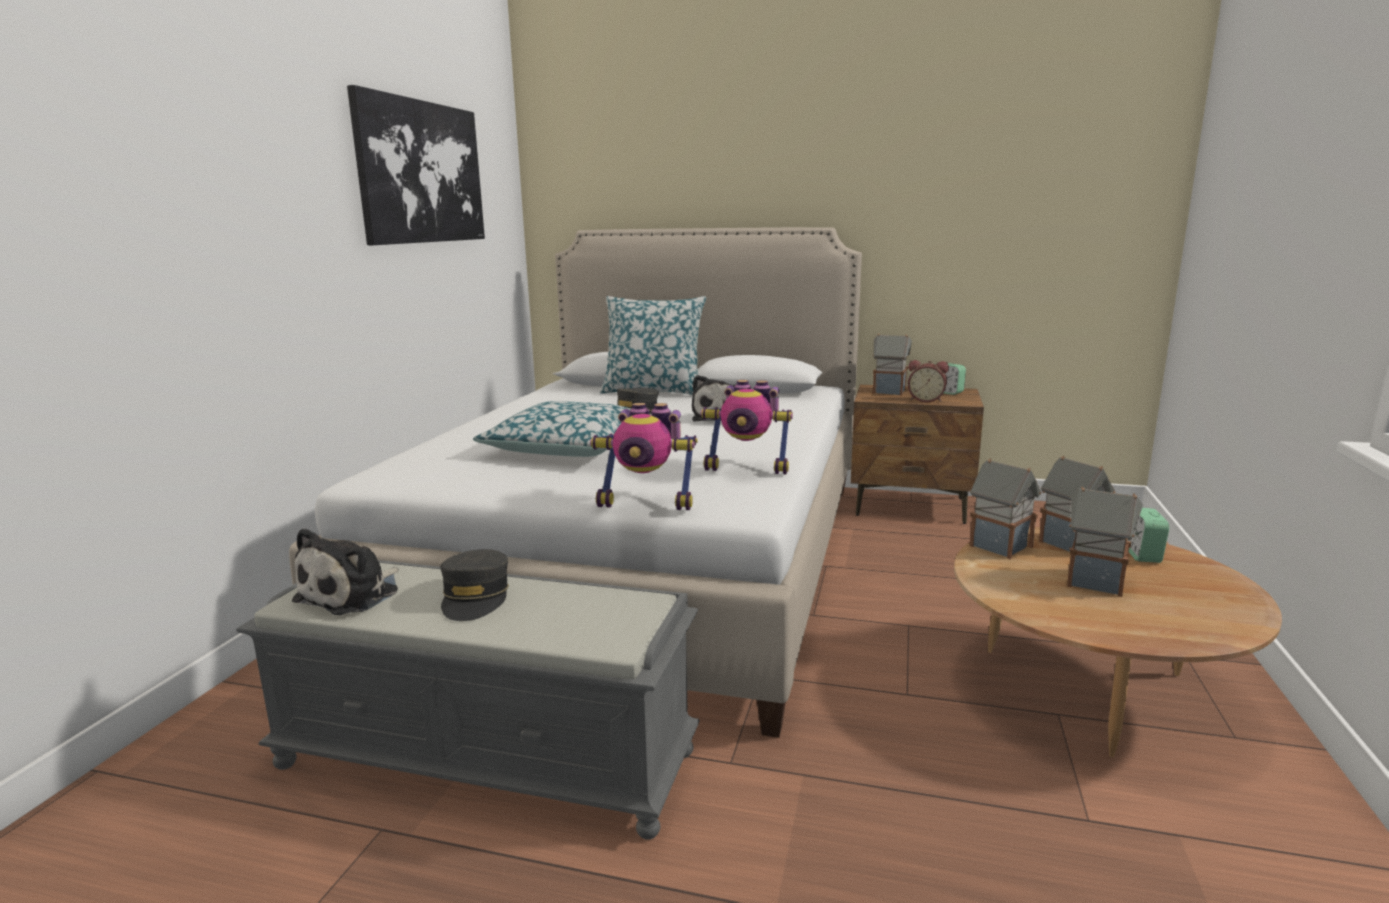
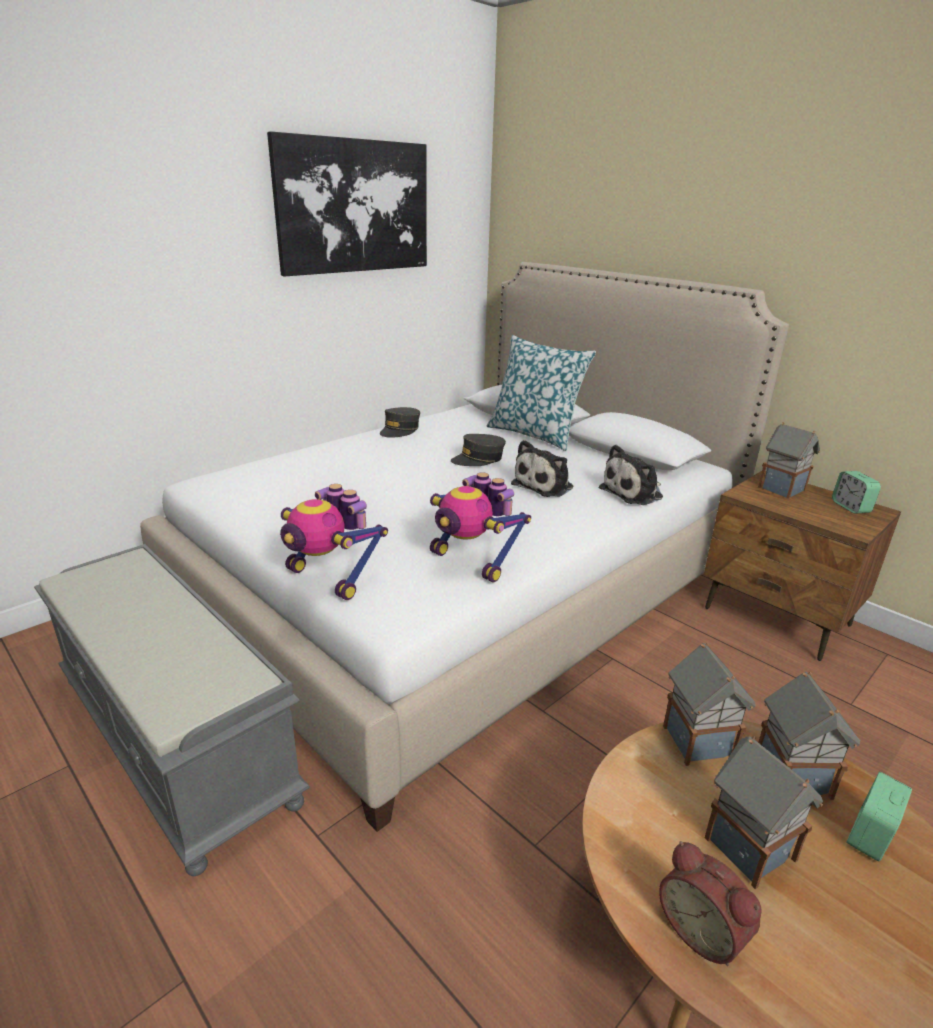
camera: 30 degrees right, 10 degrees up
plush toy [292,528,399,615] -> plush toy moved to [599,445,663,505]
grey cap [440,549,509,621] -> grey cap moved to [380,407,420,438]
pillow [473,401,652,457] -> none
alarm clock [908,360,949,402] -> alarm clock moved to [659,841,762,966]

